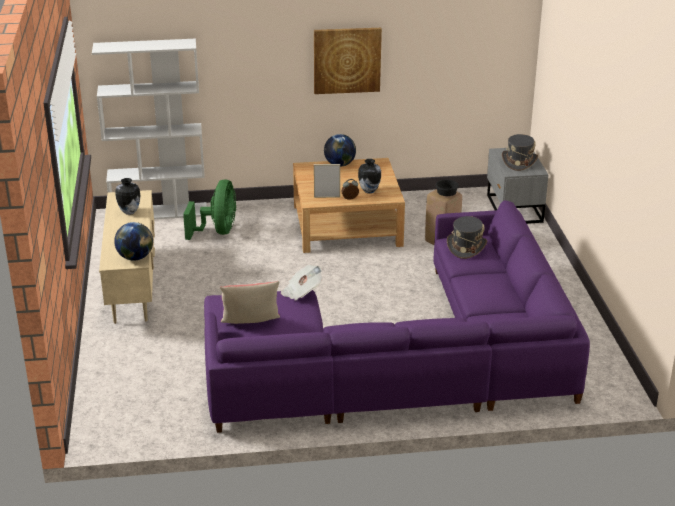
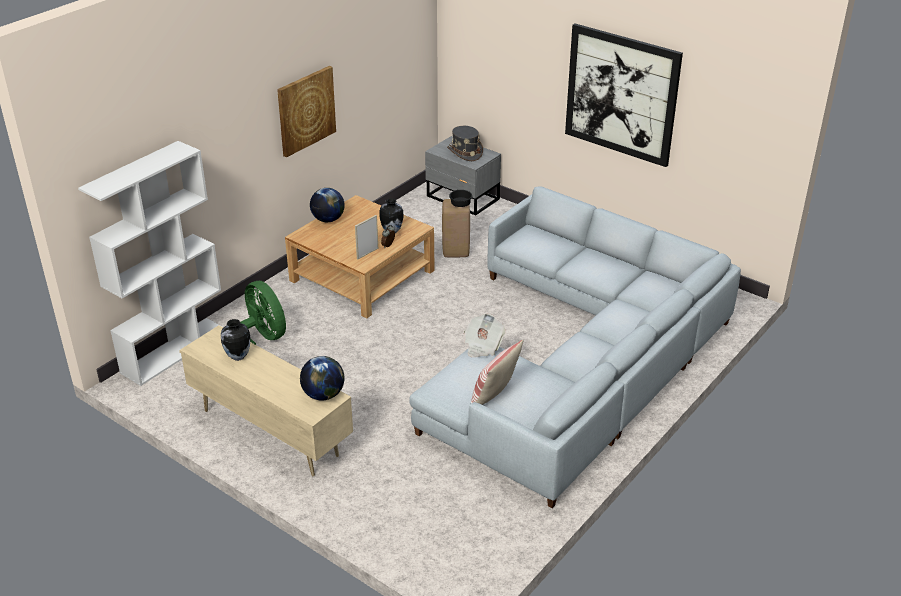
camera: 45 degrees left, 5 degrees up
purple sofa [204,200,590,433] -> grey sofa [409,186,741,508]
grey hat [447,216,487,259] -> none
none -> picture [565,24,683,167]

